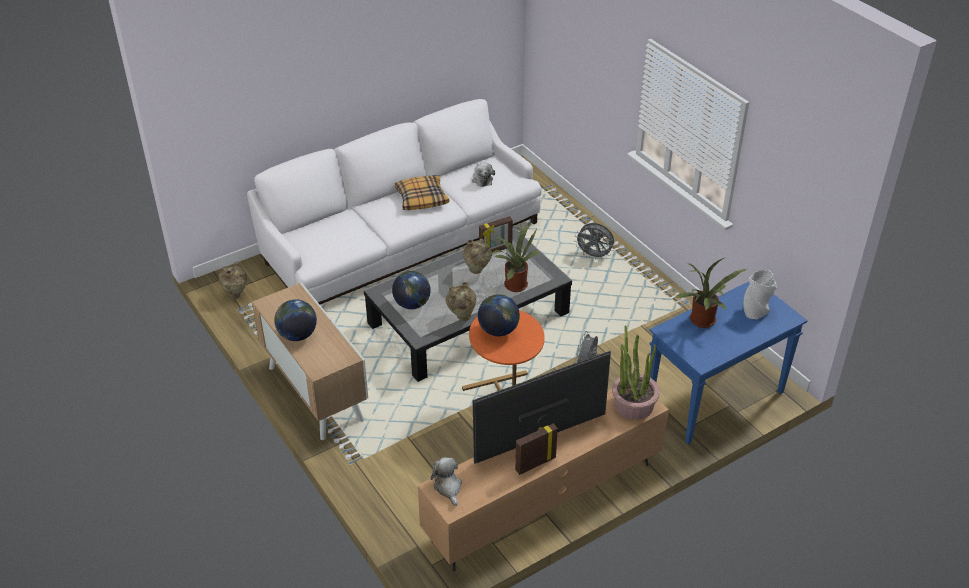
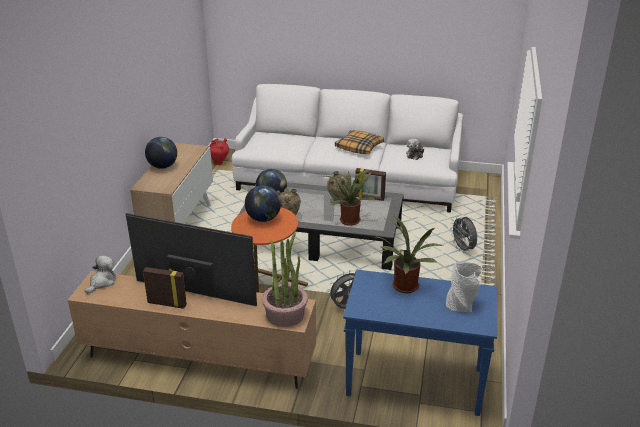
camera: 45 degrees right, 10 degrees down
beige vase [218,262,247,300] -> red vase [209,139,229,165]

